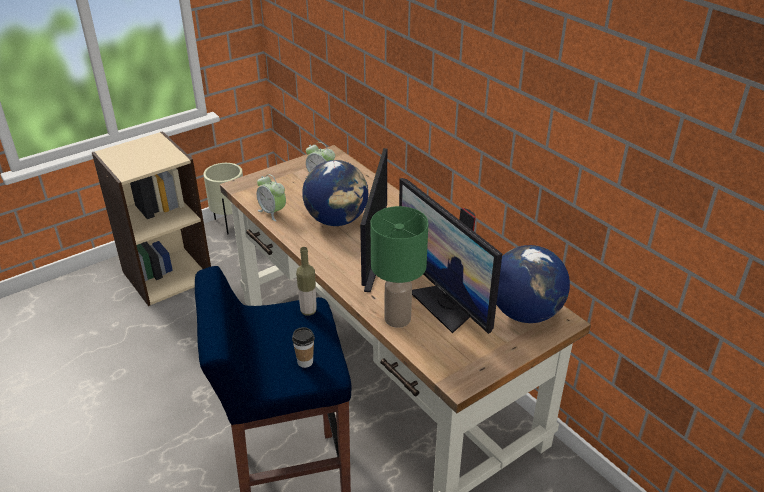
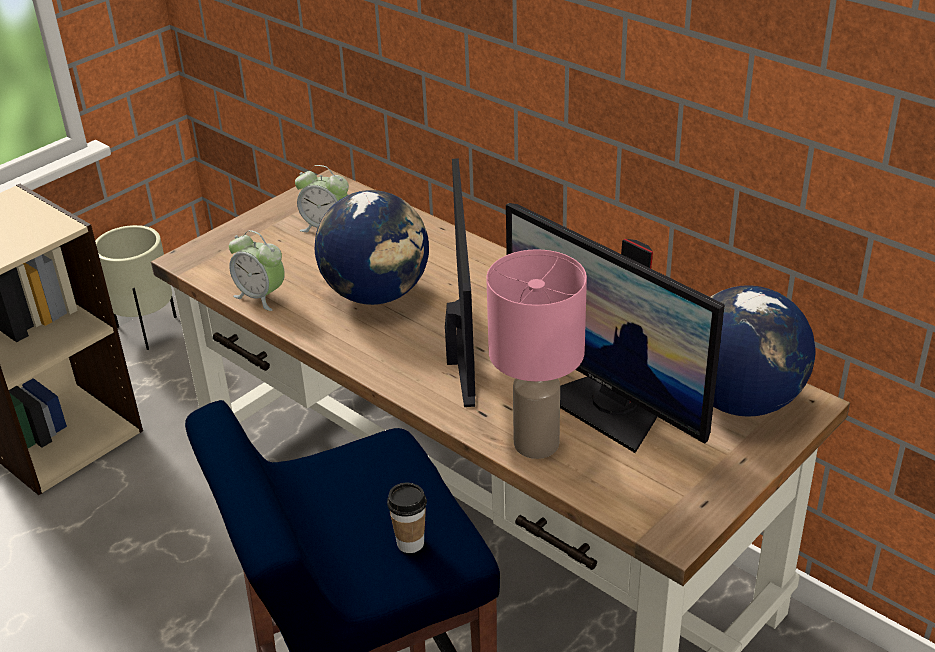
camera: 10 degrees left, 0 degrees up
bottle [296,247,317,315] -> none
green table lamp [370,206,428,328] -> pink table lamp [486,249,587,459]

